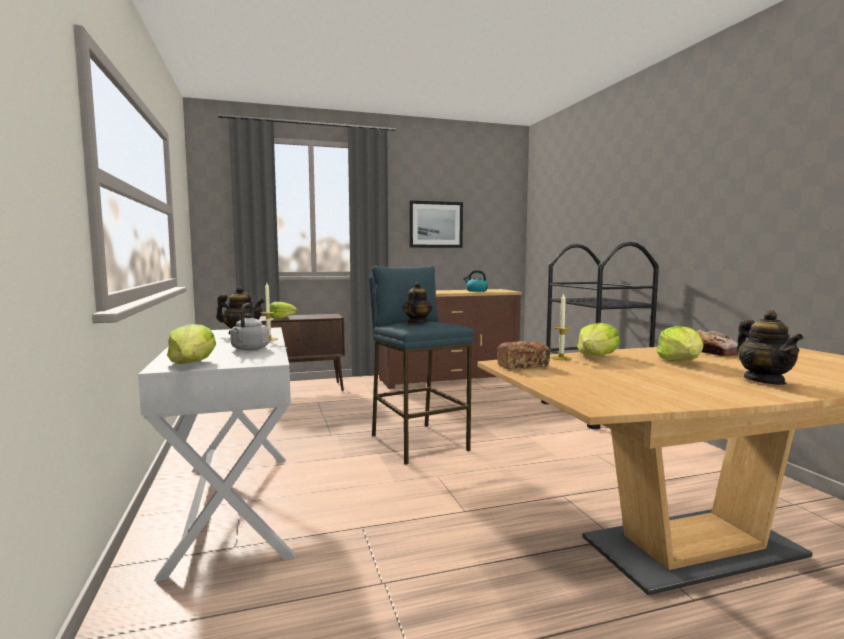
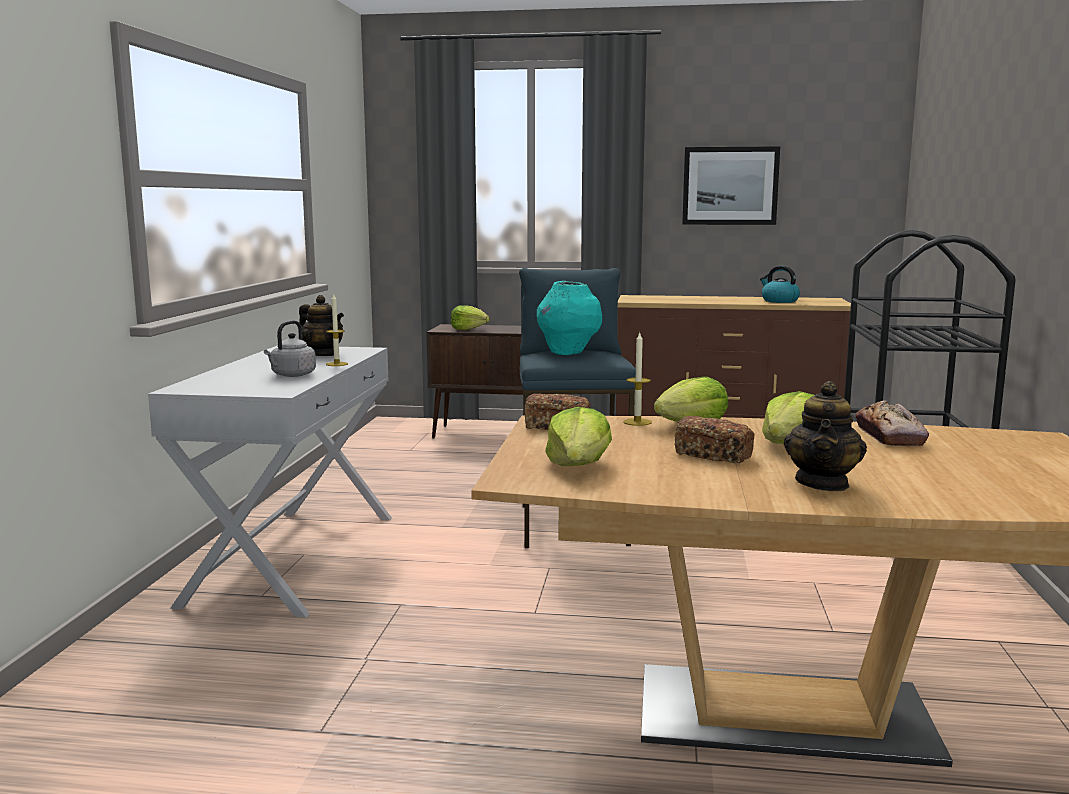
camera: 25 degrees right, 5 degrees up
lettuce [167,324,216,364] -> lettuce moved to [545,407,612,466]
teapot [403,282,432,323] -> turquoise vase [537,281,602,355]
none -> bread [675,416,754,464]

